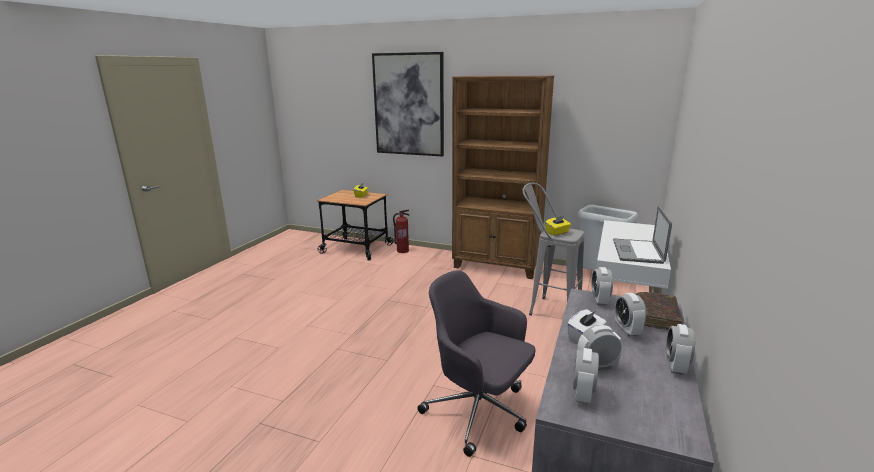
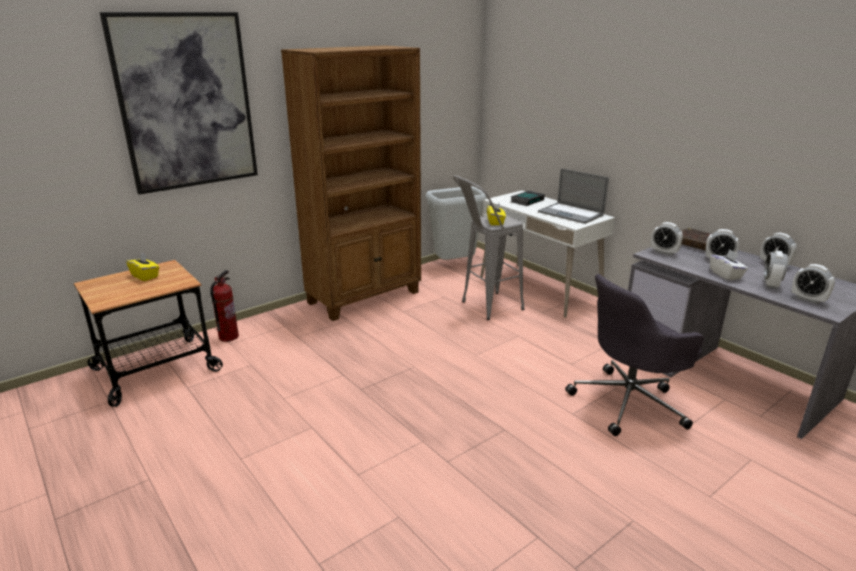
camera: 60 degrees left, 5 degrees up
none -> book [511,191,545,206]

